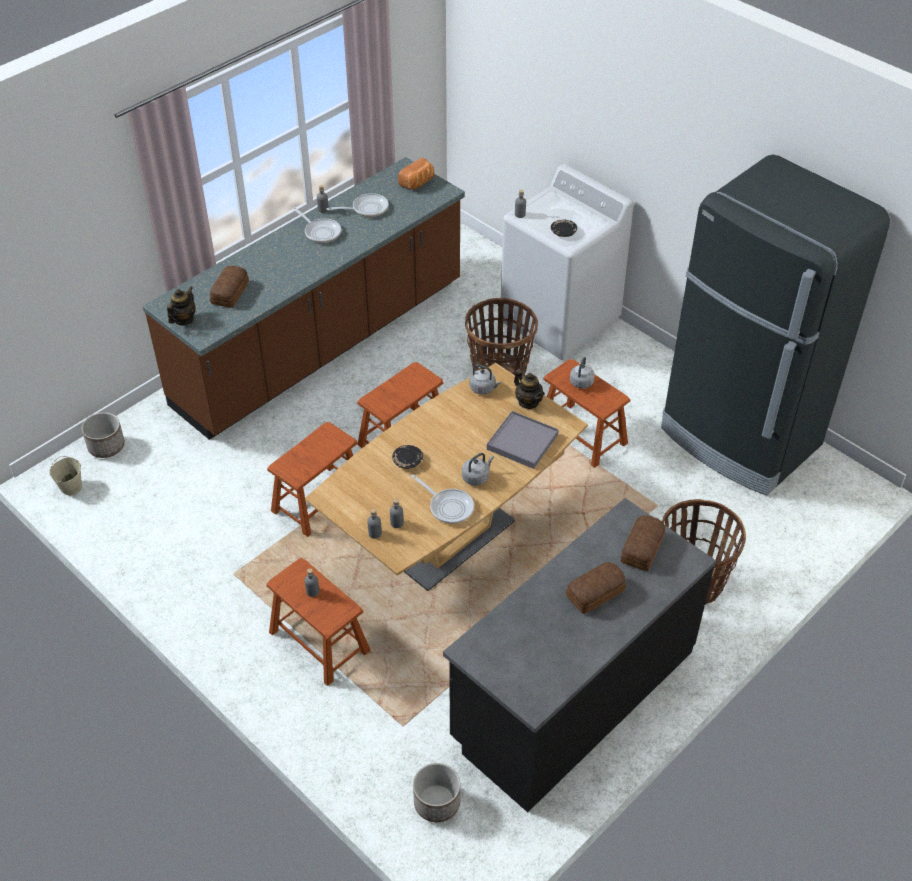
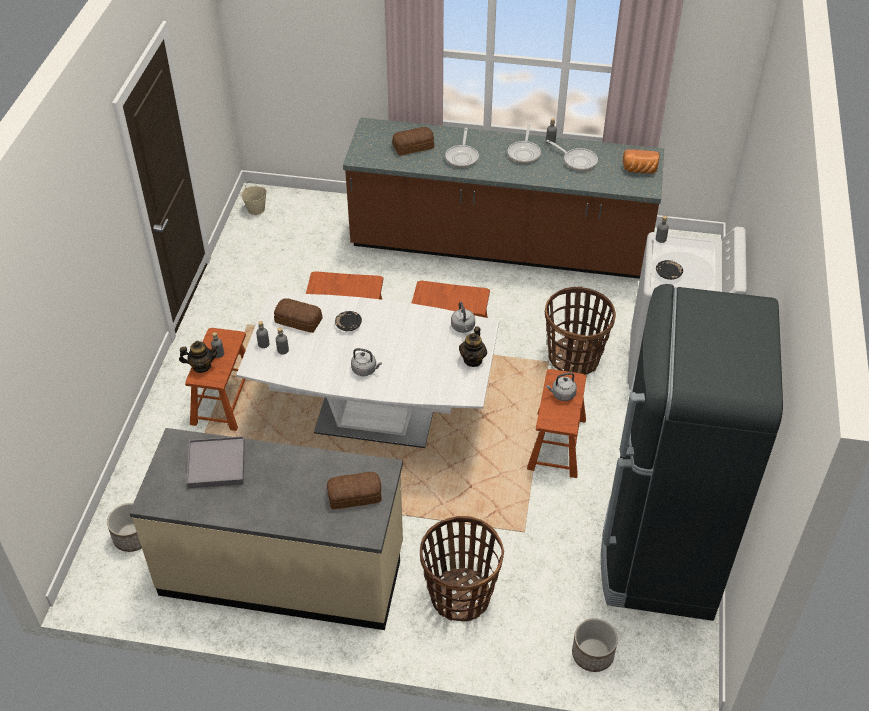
camera: 55 degrees right, 0 degrees up
planter [81,412,125,458] -> planter moved to [572,618,618,672]
teapot [167,286,196,325] -> teapot moved to [179,341,218,373]
brown dining table [305,363,588,591] -> white dining table [236,293,499,448]
frying pan [411,474,474,524] -> frying pan moved to [445,128,479,167]
black counter [443,498,716,812] -> beige counter [129,428,403,630]
grey tray [487,411,559,469] -> grey tray moved to [187,436,245,489]
bread [566,562,626,615] -> bread moved to [274,298,323,333]

